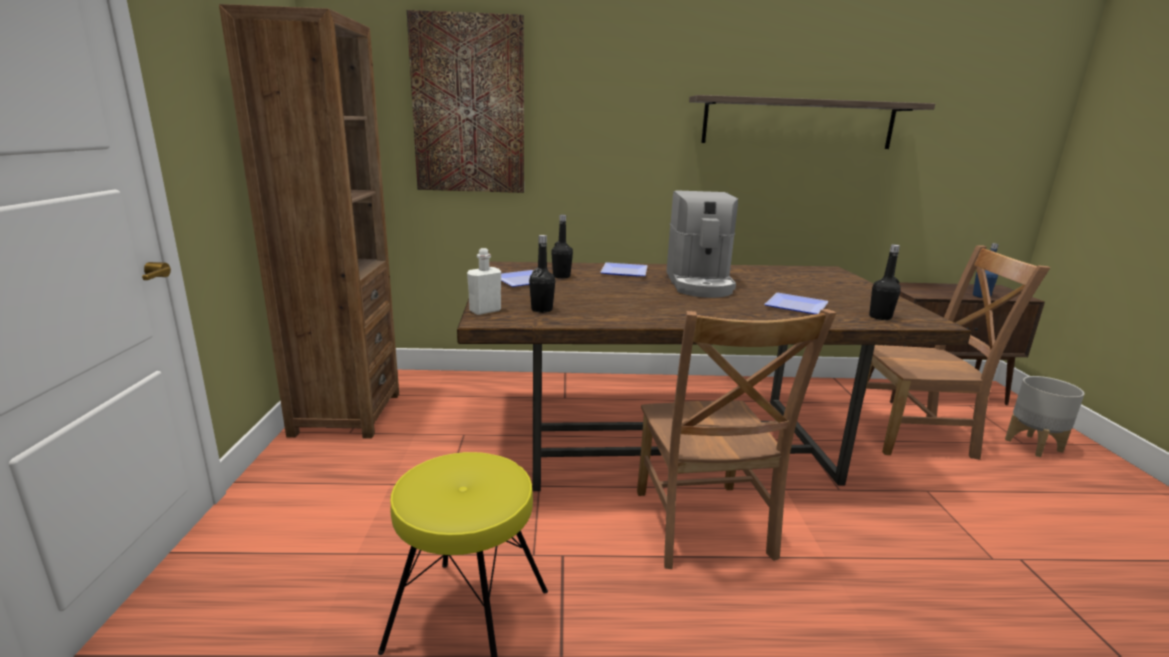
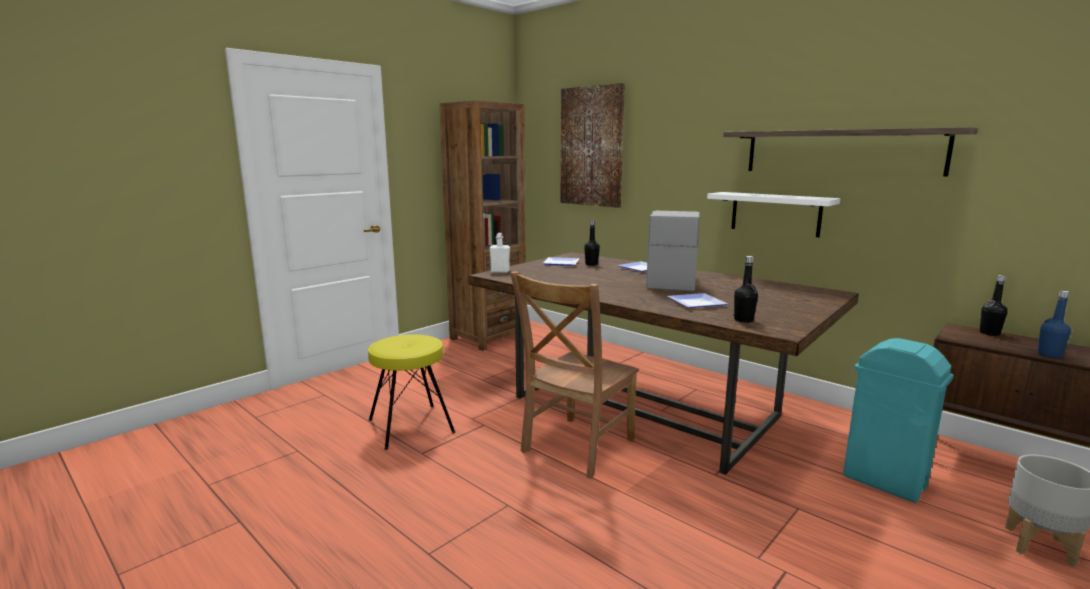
camera: 45 degrees right, 5 degrees down
black bottle [529,235,555,313] -> black bottle moved to [980,275,1008,336]
coffee machine [666,190,738,298] -> coffee machine turned 150 degrees clockwise [646,211,700,291]
brown chair [864,245,1050,460] -> turquoise trash can [843,338,954,503]
none -> white shelf [707,192,840,237]

